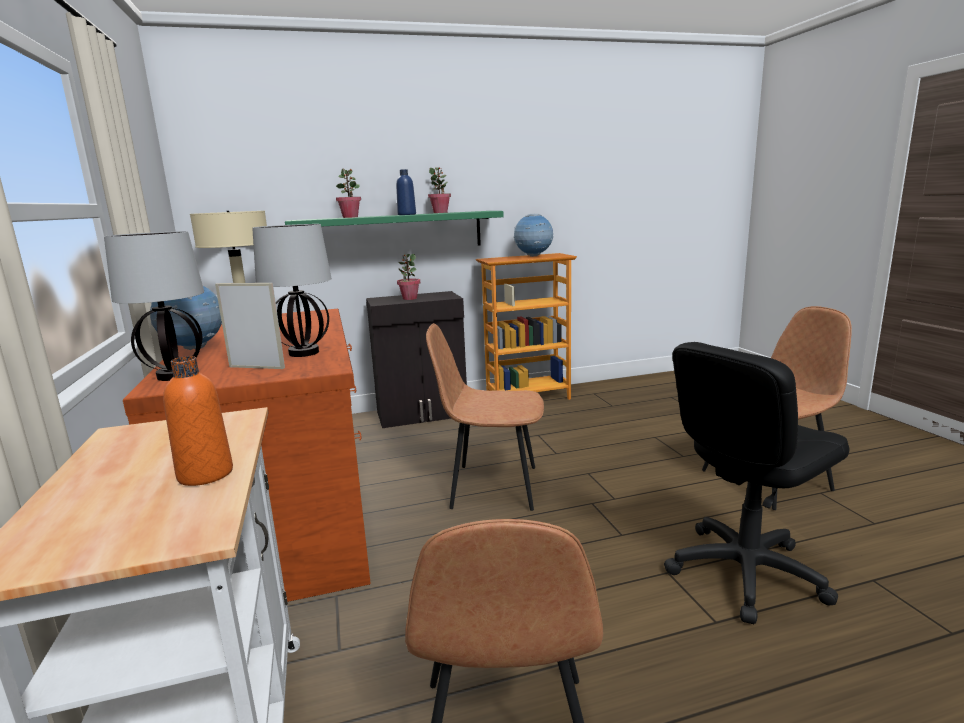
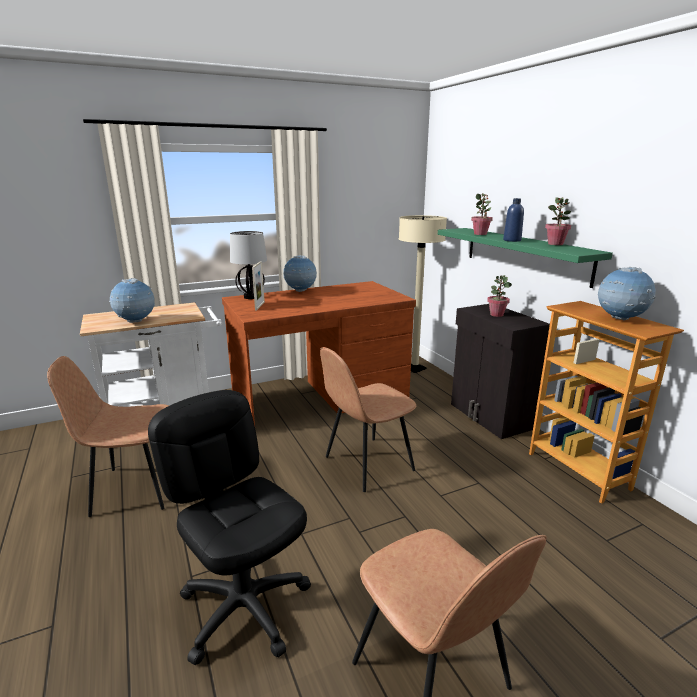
camera: 80 degrees right, 5 degrees up
orange bottle [163,356,233,486] -> globe [109,278,155,323]
table lamp [252,224,332,357] -> none
brown chair [426,323,544,511] -> brown chair turned 120 degrees counterclockwise [320,347,416,492]

